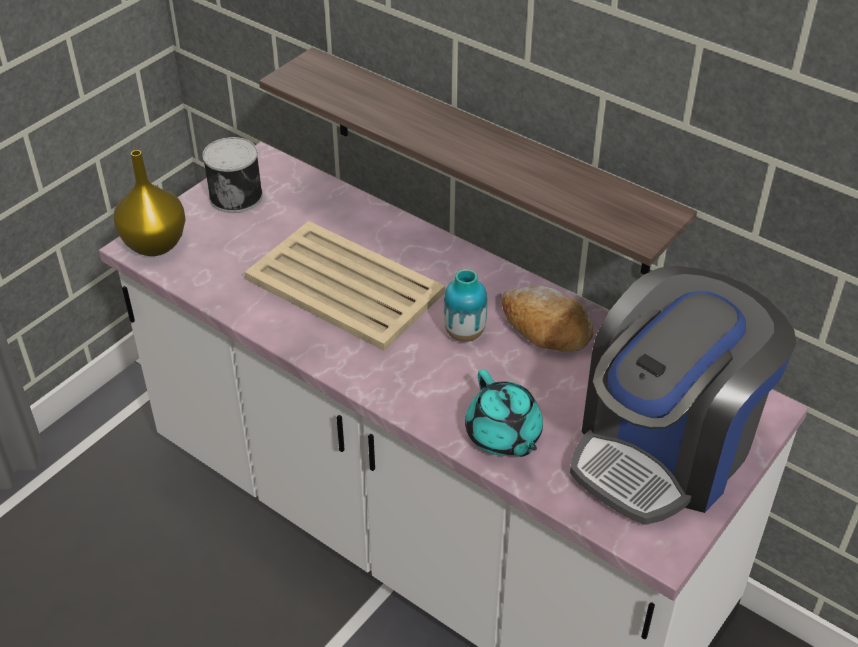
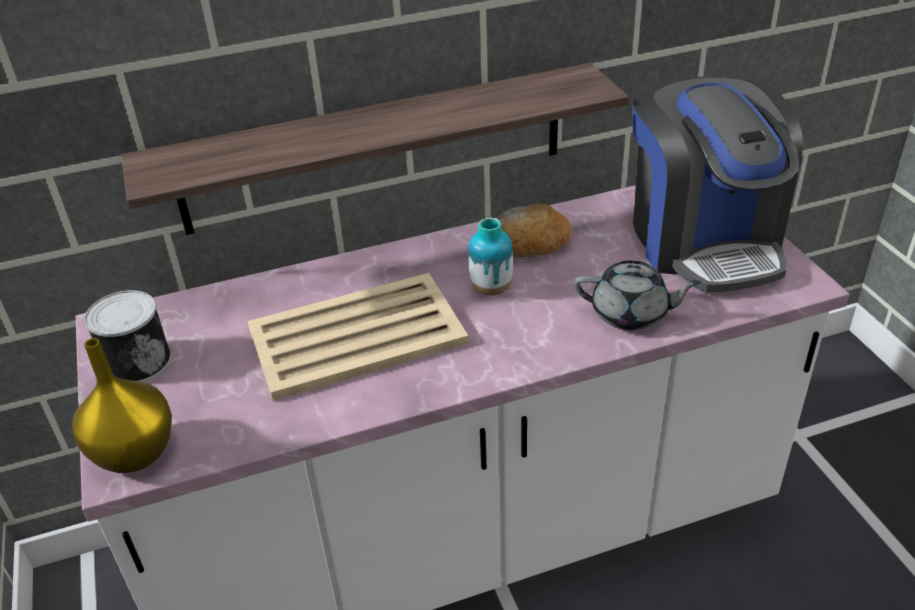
camera: 55 degrees left, 5 degrees down
turquoise teapot [465,369,543,457] -> grey teapot [574,261,701,331]

